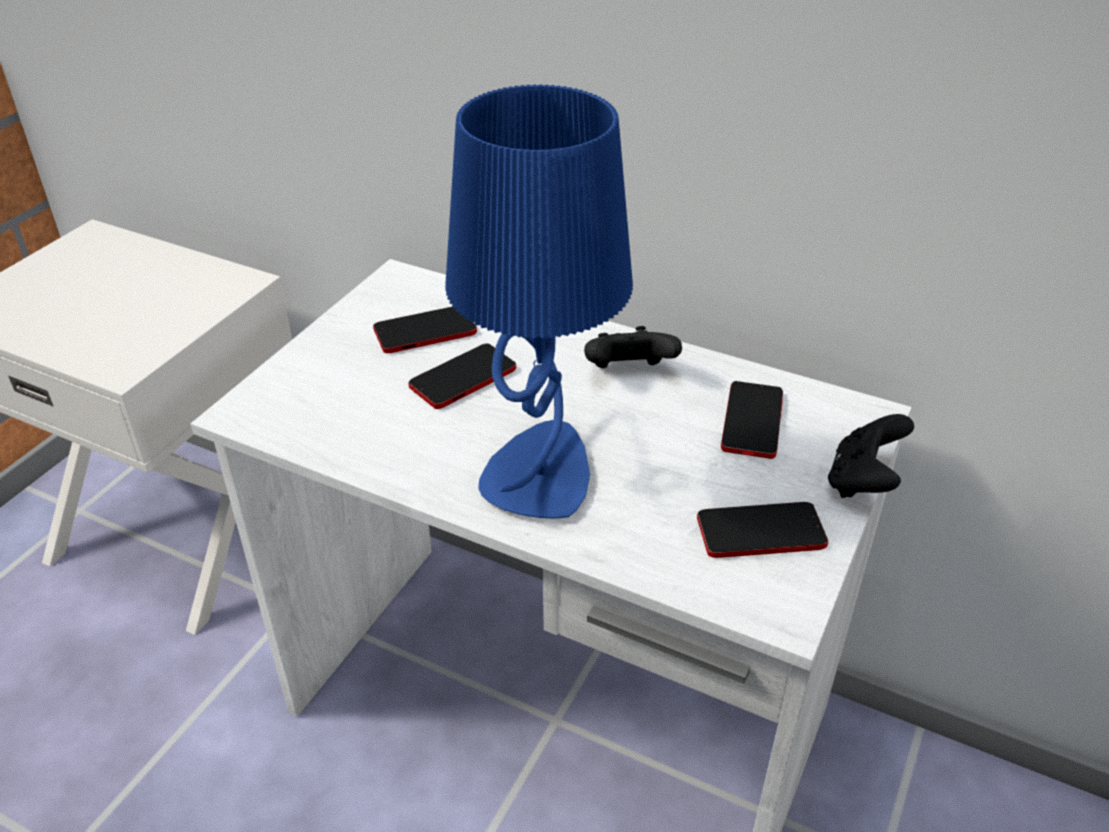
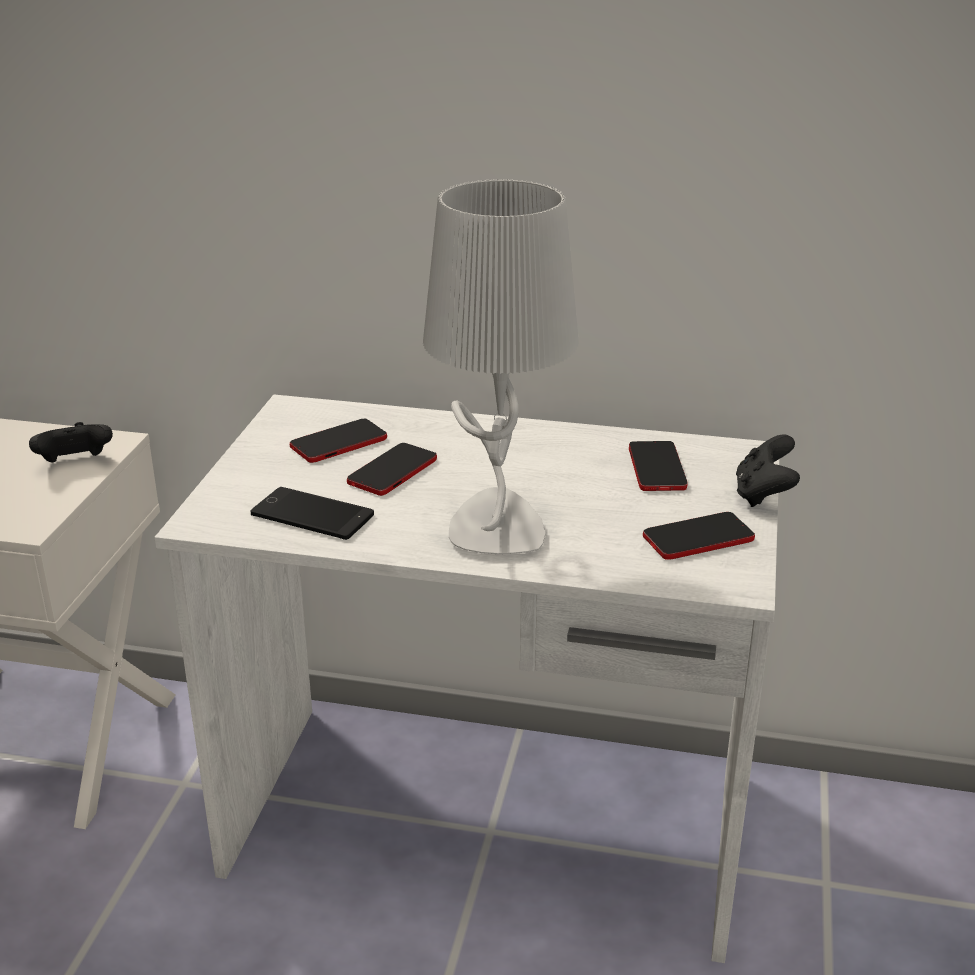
camera: 15 degrees left, 10 degrees down
blue table lamp [445,84,633,519] -> grey table lamp [423,179,579,554]
black game controller [584,326,682,368] -> black game controller moved to [29,422,113,463]
none -> phone [251,487,374,540]

